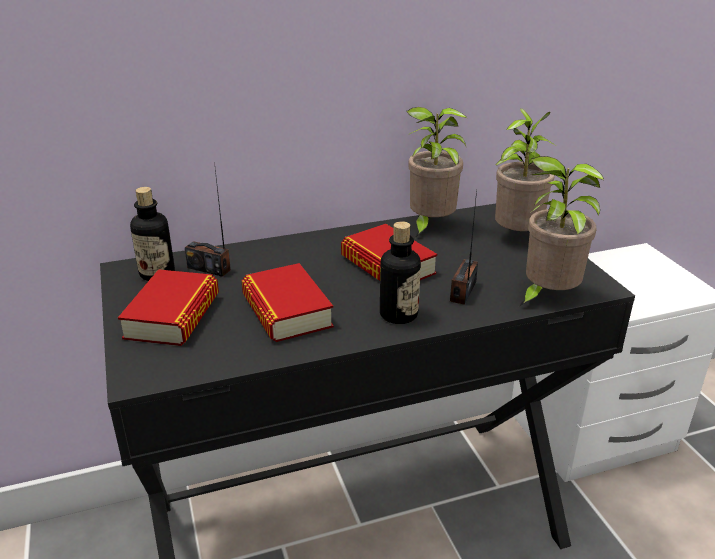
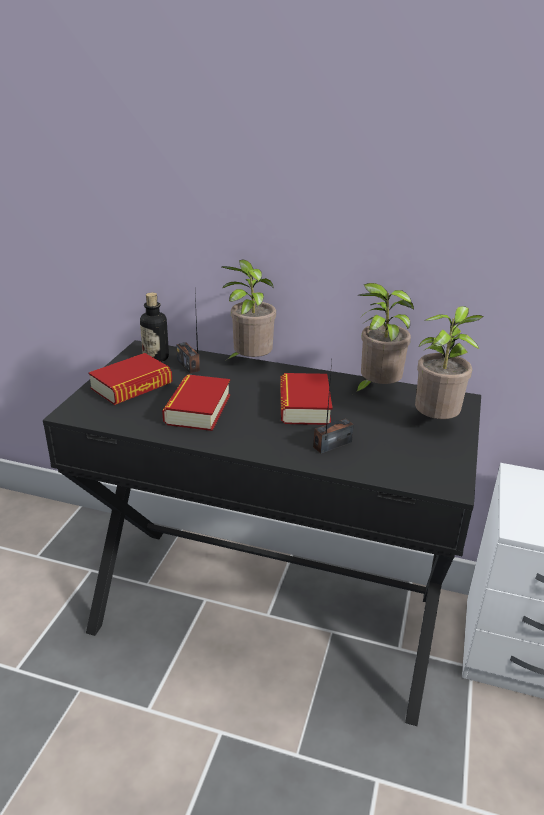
camera: 35 degrees right, 0 degrees up
bottle [380,221,421,324] -> none
potted plant [518,156,604,307] -> potted plant moved to [222,259,276,359]

